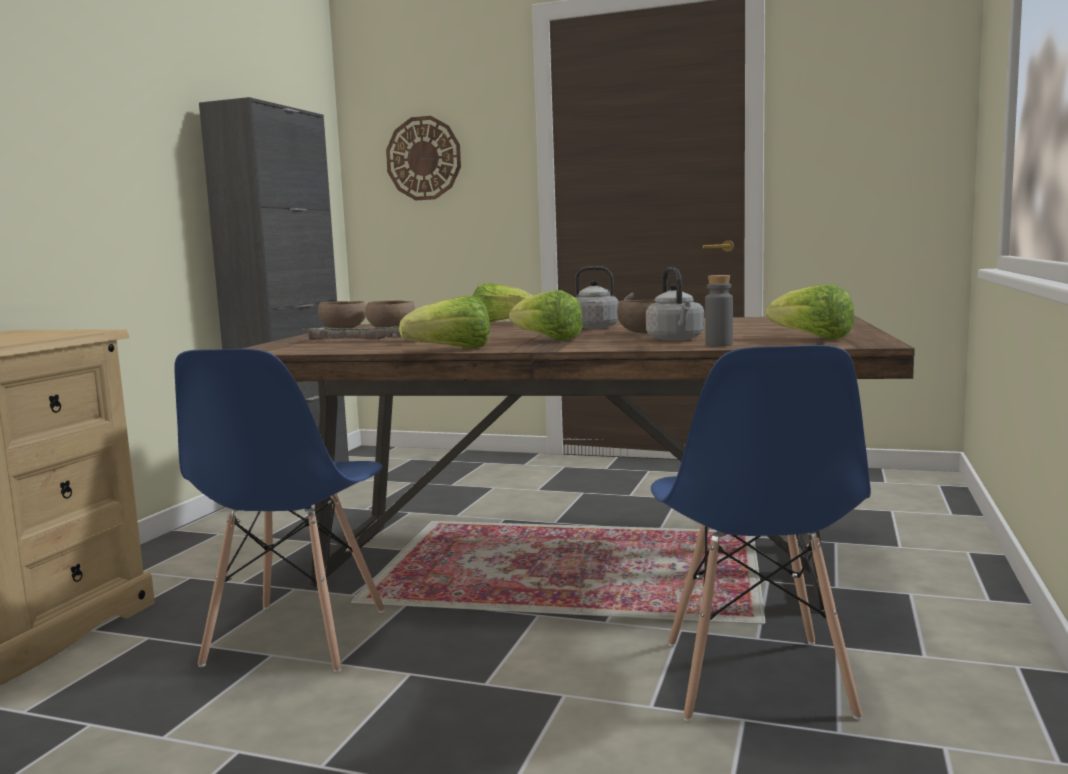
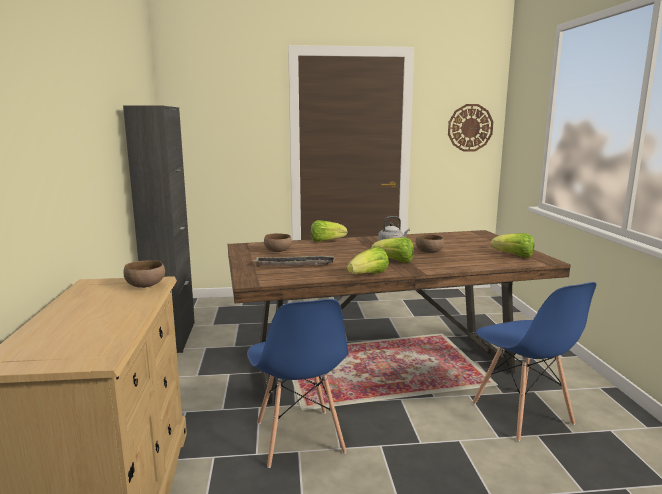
camera: 25 degrees left, 5 degrees up
brown bowl [318,301,366,328] -> brown bowl moved to [124,260,165,288]
wall clock [386,116,461,200] -> wall clock moved to [448,104,493,152]
grey kettle [646,267,704,341] -> none
grey bottle [705,275,733,347] -> none

